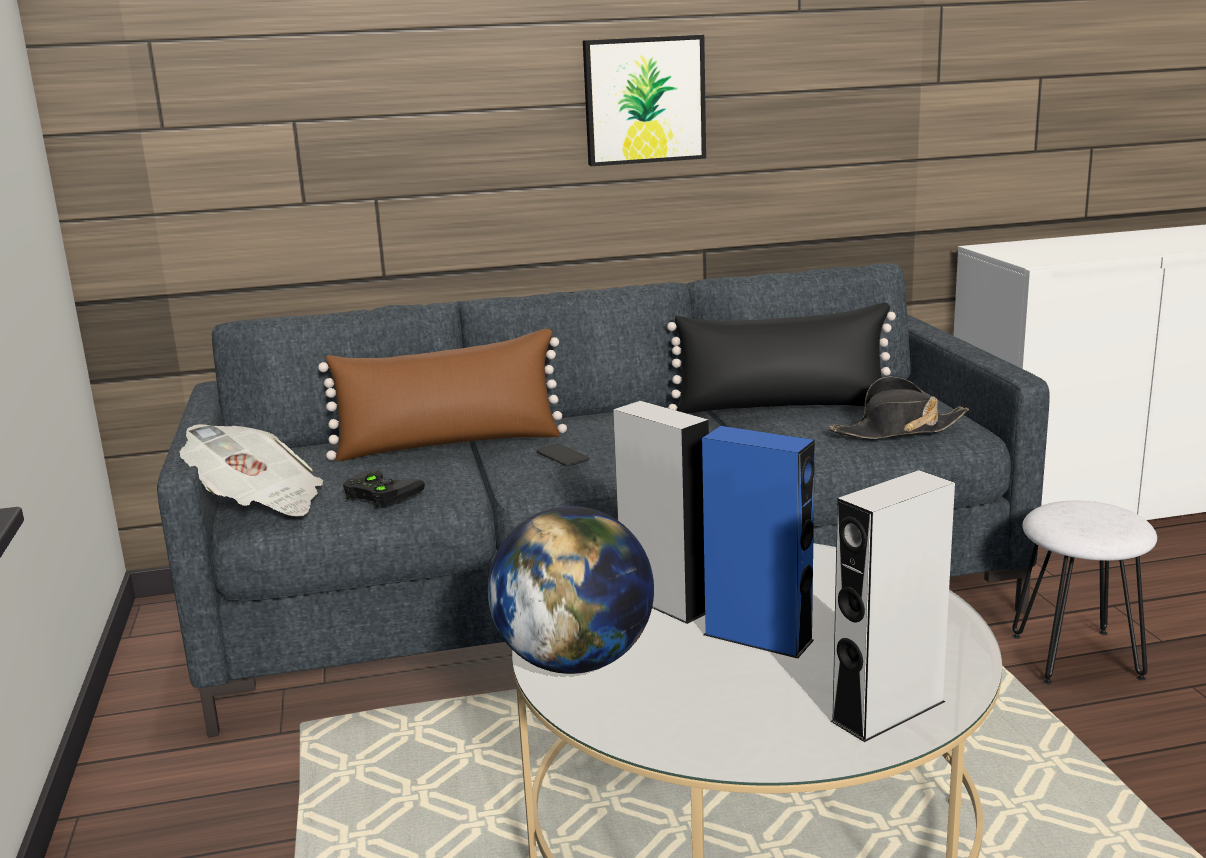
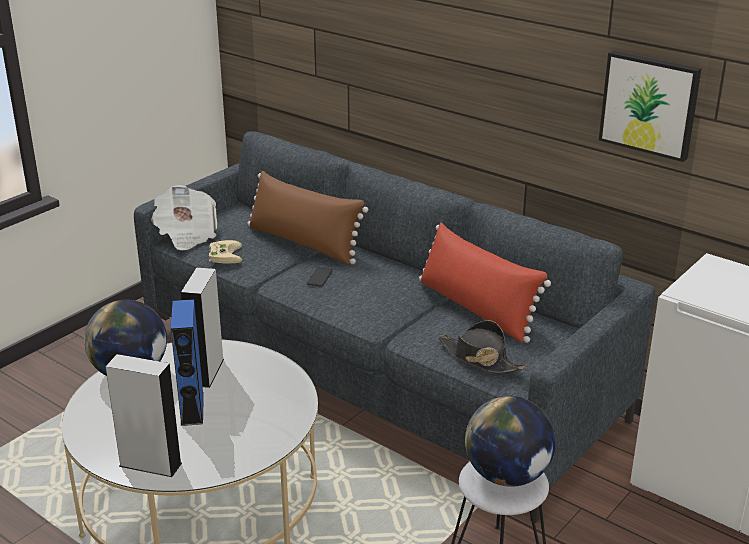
camera: 50 degrees right, 10 degrees up
black game controller [343,470,425,507] -> beige game controller [209,240,242,263]
picture [583,35,706,166] -> picture moved to [599,51,702,162]
black pillow [667,303,896,414] -> red pillow [419,222,551,343]
none -> globe [465,396,556,487]

